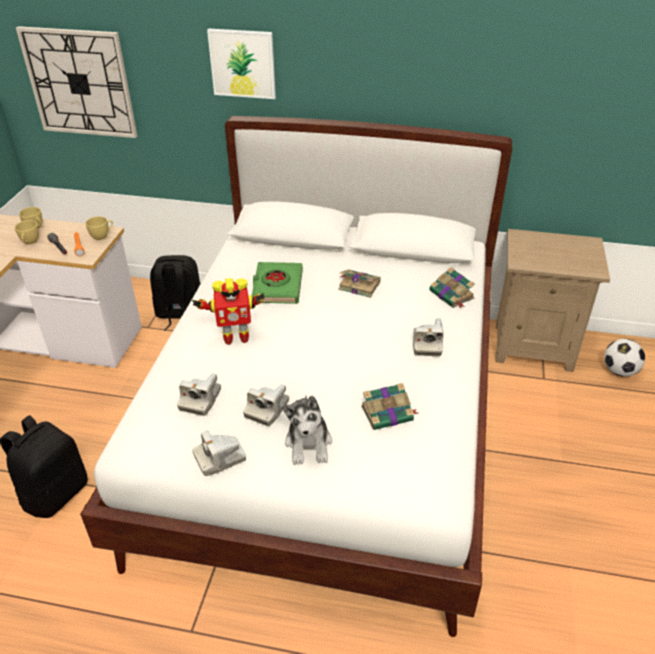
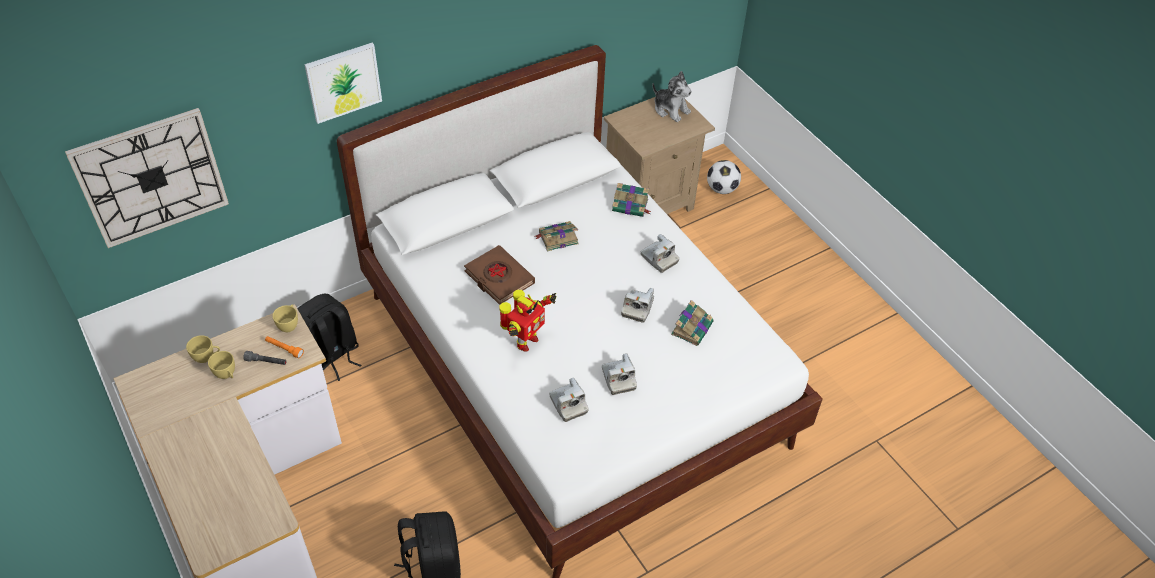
camera: 45 degrees left, 10 degrees up
camera [193,430,246,476] -> camera moved to [621,288,654,323]
green book [252,262,303,304] -> brown book [464,245,535,305]
plush toy [282,396,332,465] -> plush toy moved to [653,71,692,122]

